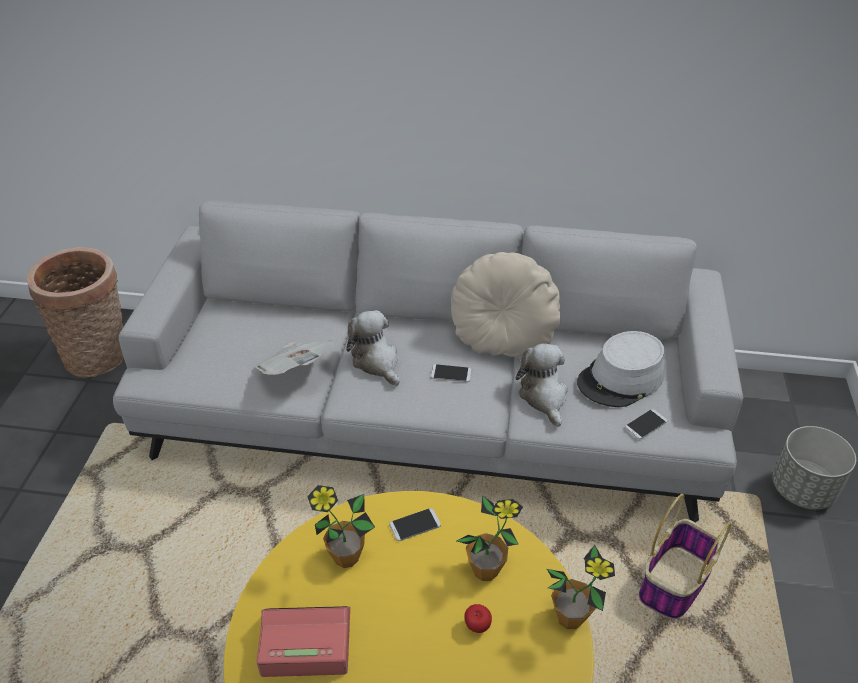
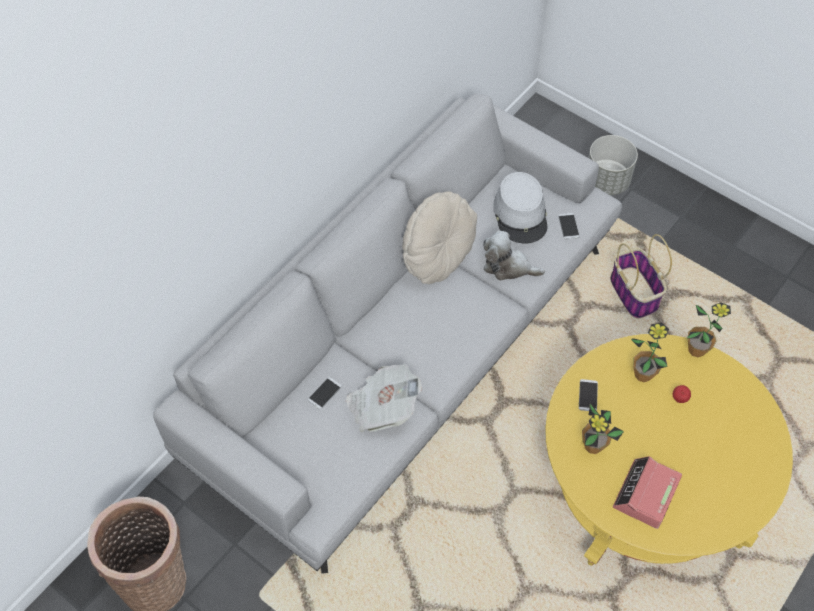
camera: 60 degrees left, 15 degrees up
plush toy [346,310,400,386] -> none
phone [431,364,472,382] -> phone moved to [308,377,342,409]

